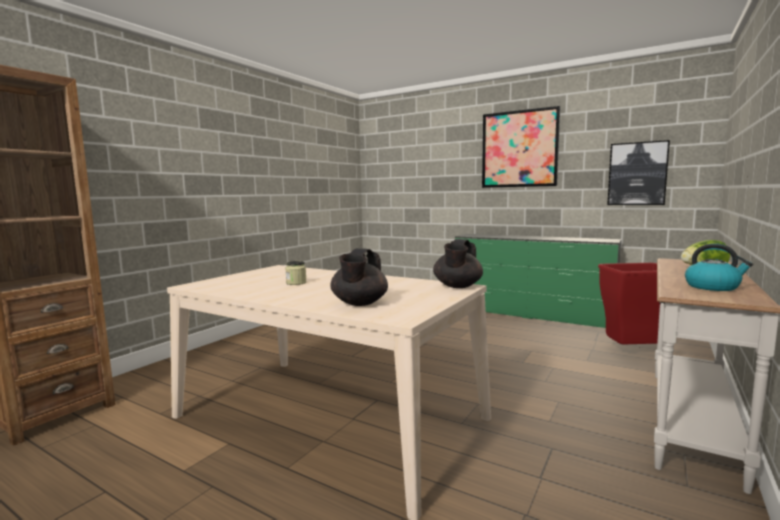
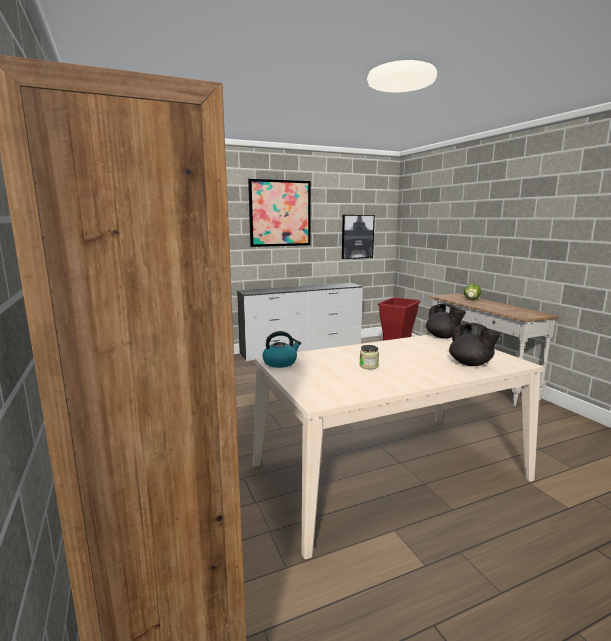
camera: 55 degrees left, 5 degrees up
green dresser [455,234,622,328] -> white dresser [237,283,363,362]
kettle [685,243,753,291] -> kettle moved to [262,331,301,368]

